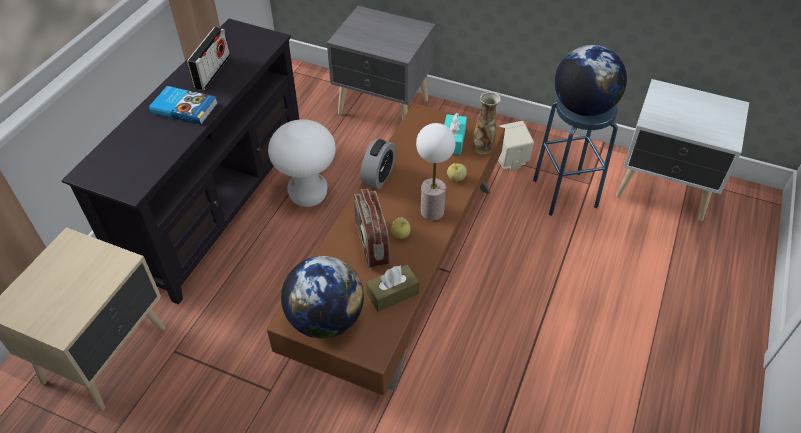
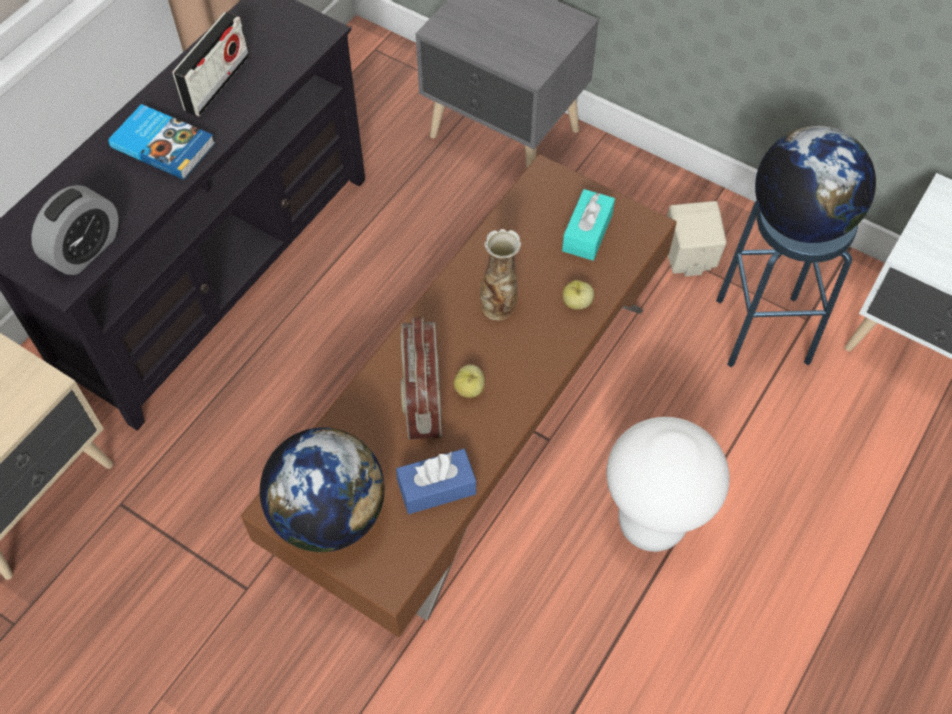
camera: 10 degrees right, 10 degrees up
white stool [268,119,336,207] -> white stool moved to [607,417,730,552]
alarm clock [361,139,396,189] -> alarm clock moved to [31,185,118,275]
brown tissue box [366,265,419,312] -> blue tissue box [396,449,476,514]
table lamp [416,123,456,221] -> none
vase [473,91,501,155] -> vase moved to [480,229,521,320]

